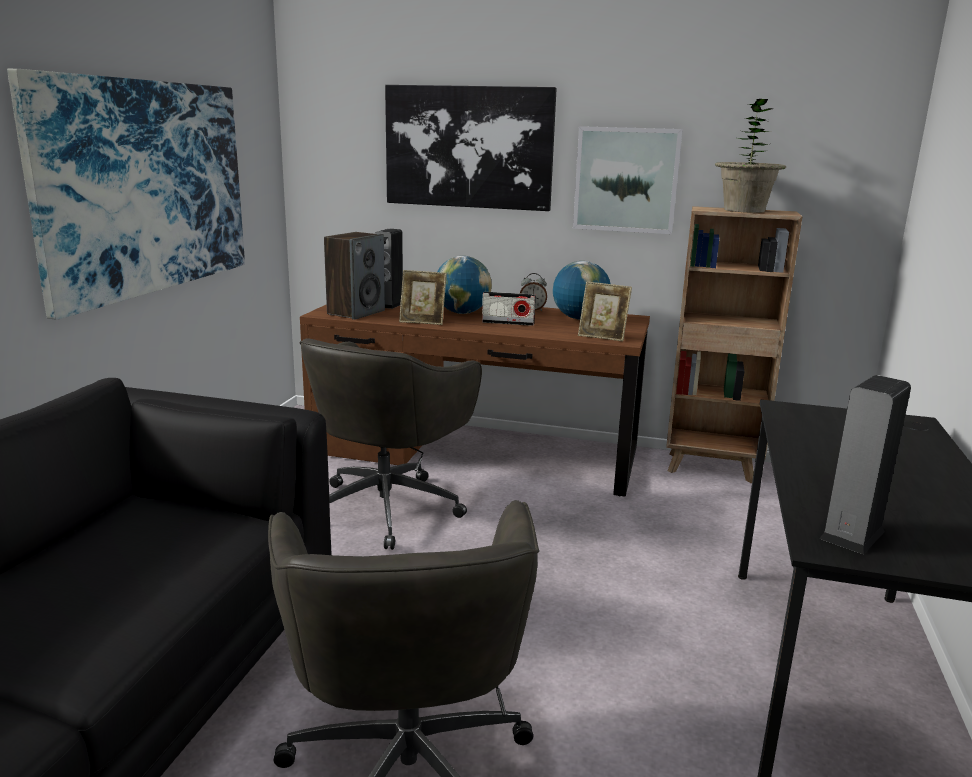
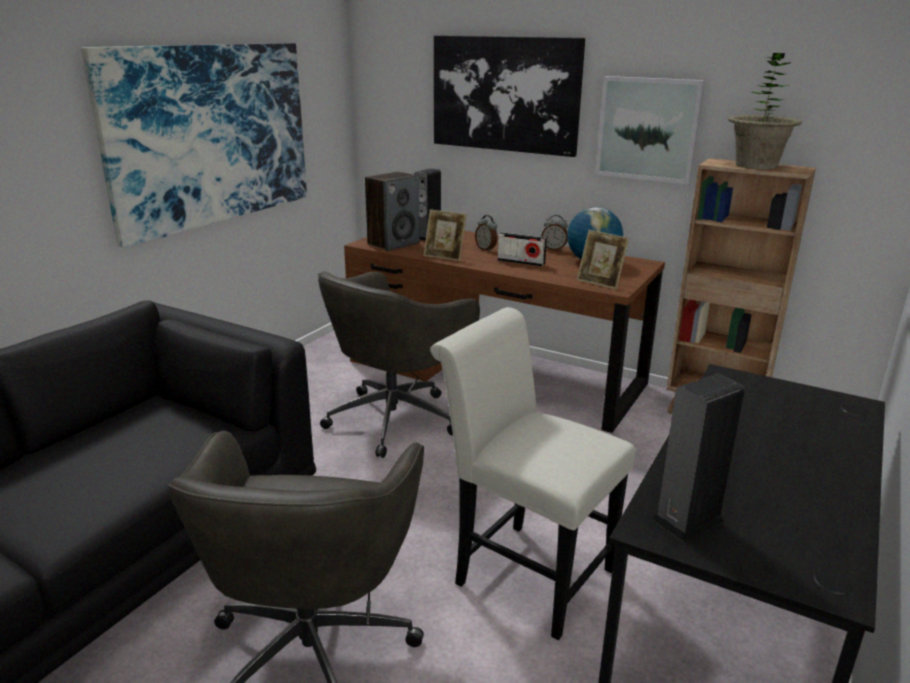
camera: 15 degrees right, 5 degrees up
globe [437,256,492,314] -> alarm clock [475,215,497,252]
none -> white chair [430,307,636,640]

